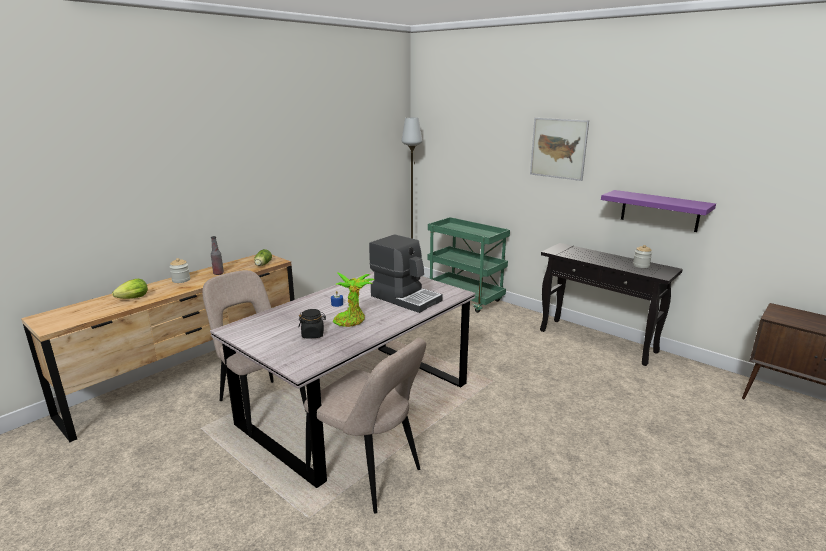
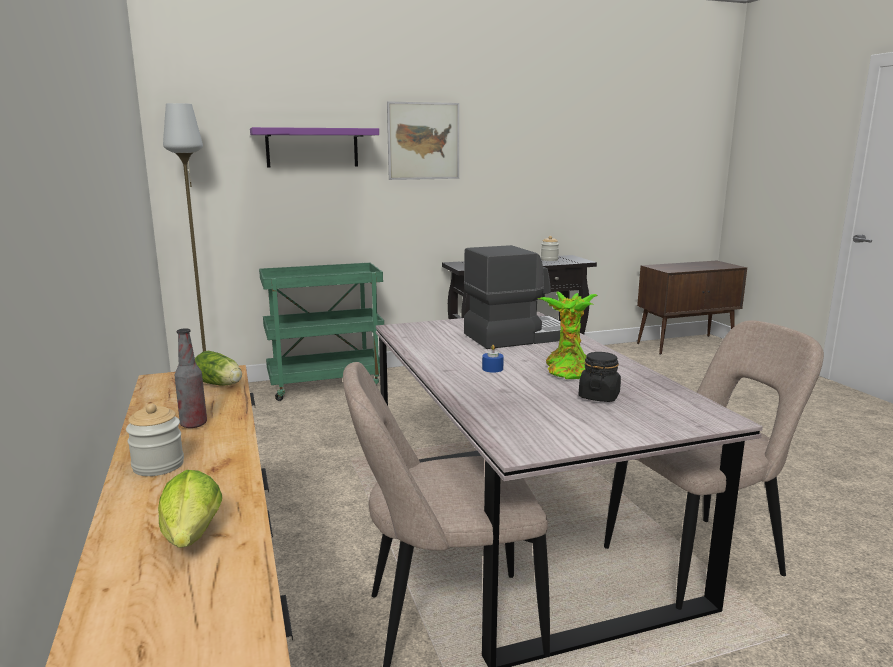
camera: 60 degrees left, 5 degrees down
purple shelf [601,190,716,232] -> purple shelf moved to [250,127,379,167]

